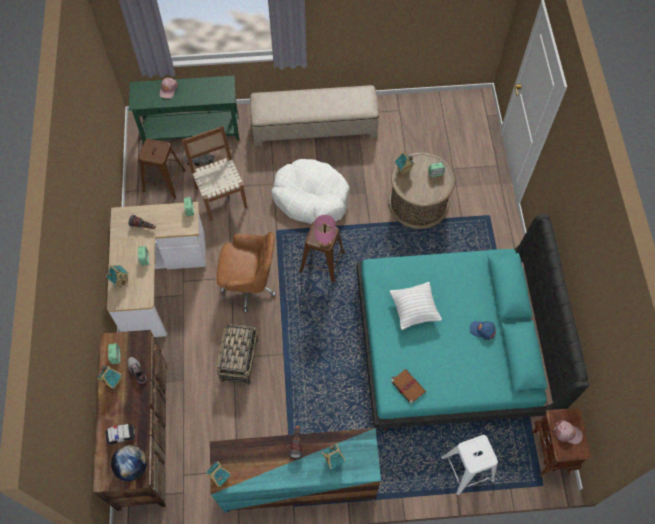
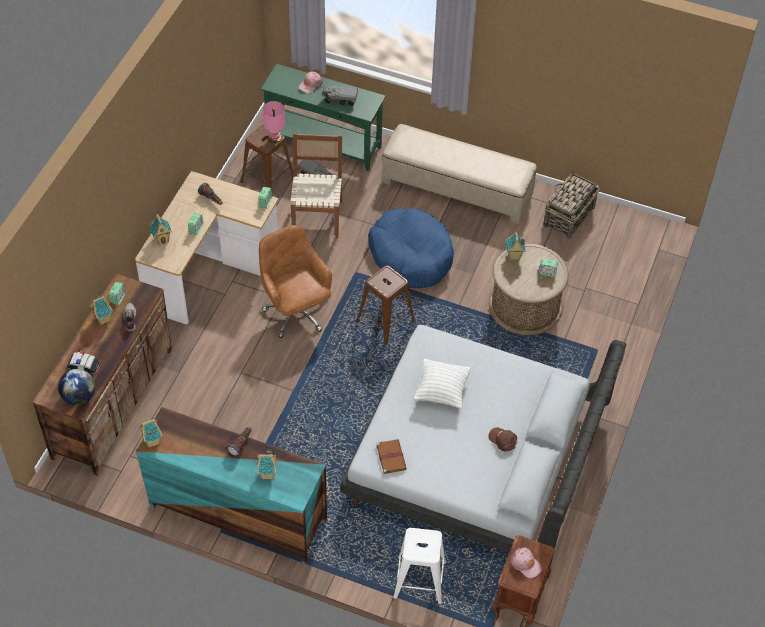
camera: 25 degrees right, 10 degrees down
brown office chair [216,232,276,313] -> brown office chair turned 150 degrees counterclockwise [259,225,332,338]
basket [216,323,258,385] -> basket moved to [543,171,600,239]
white dog bed [271,159,350,224] -> blue dog bed [369,208,454,288]
pink table lamp [314,215,335,248] -> pink table lamp moved to [263,101,285,143]
turquoise bed [356,214,589,431] -> grey bed [340,325,626,567]
blue cap [470,321,496,340] -> brown cap [488,428,517,451]
none -> toy truck [322,86,358,106]

